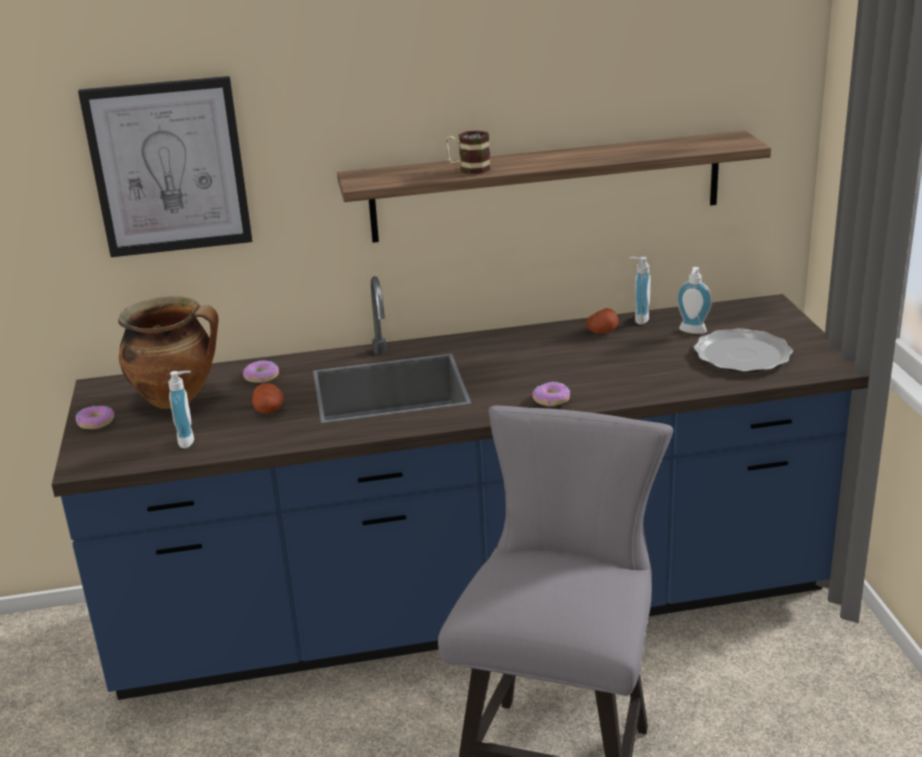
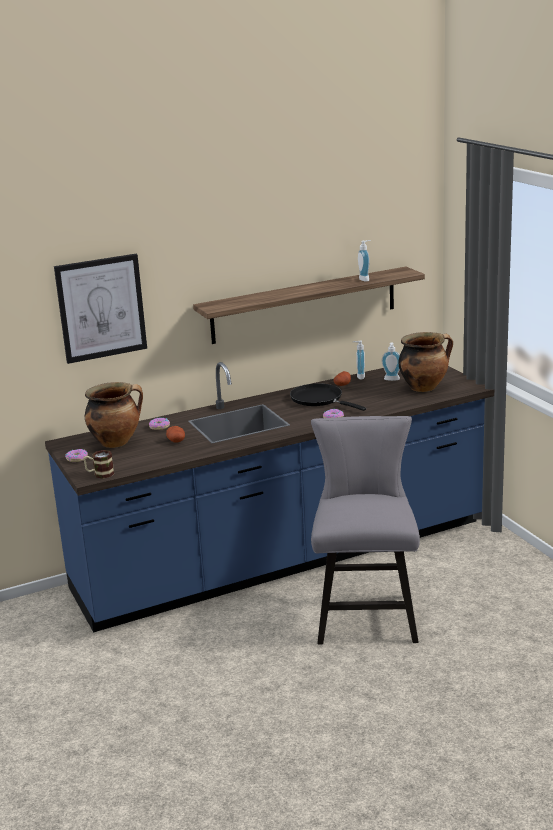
camera: 15 degrees left, 5 degrees down
soap dispenser [168,371,194,448] -> soap dispenser moved to [358,240,371,281]
mug [445,130,491,174] -> mug moved to [84,450,114,479]
plate [693,328,793,373] -> cooking pot [398,332,453,392]
none -> black frying pan [290,383,366,411]

